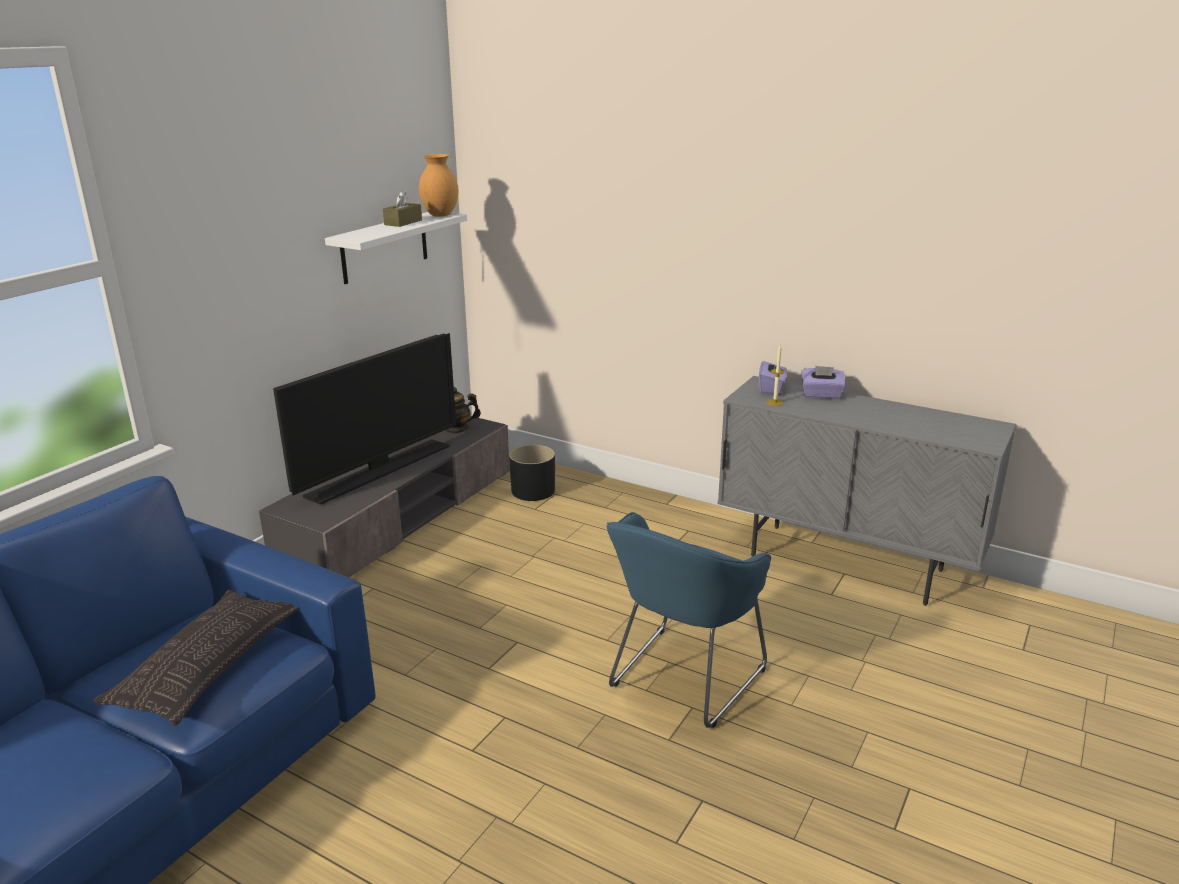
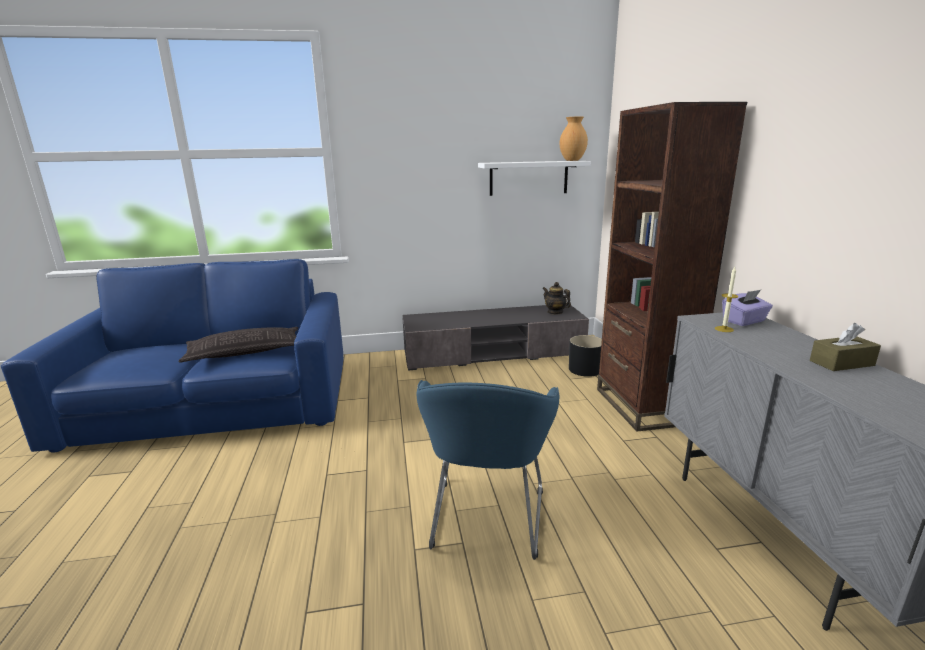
camera: 50 degrees right, 5 degrees down
television [273,333,456,505] -> none
brown tissue box [383,191,422,227] -> brown tissue box moved to [810,323,881,371]
blue armchair [607,512,771,728] -> blue armchair turned 75 degrees counterclockwise [417,380,559,560]
purple tissue box [801,366,845,399] -> none
none -> brown bookcase [597,102,747,432]

